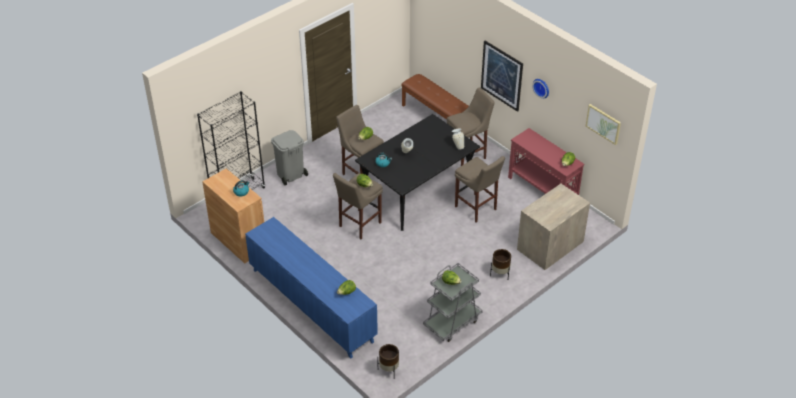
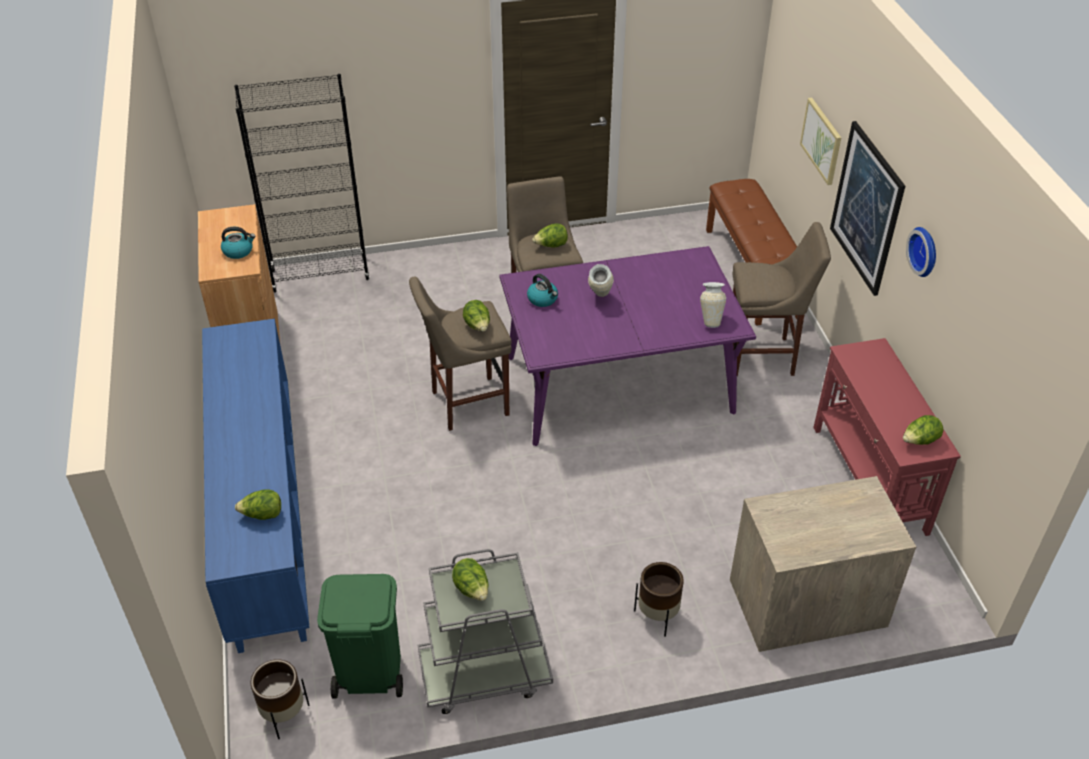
camera: 30 degrees right, 0 degrees up
grey trash can [271,130,308,185] -> none
black dining table [355,114,480,231] -> purple dining table [499,246,756,446]
beige stool [455,156,505,222] -> none
picture [586,104,621,145] -> picture moved to [800,97,841,185]
none -> green trash can [317,574,403,698]

